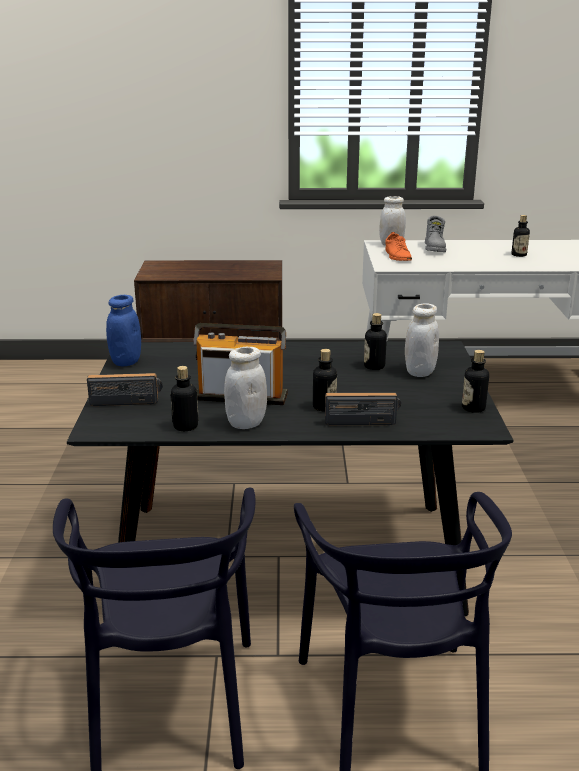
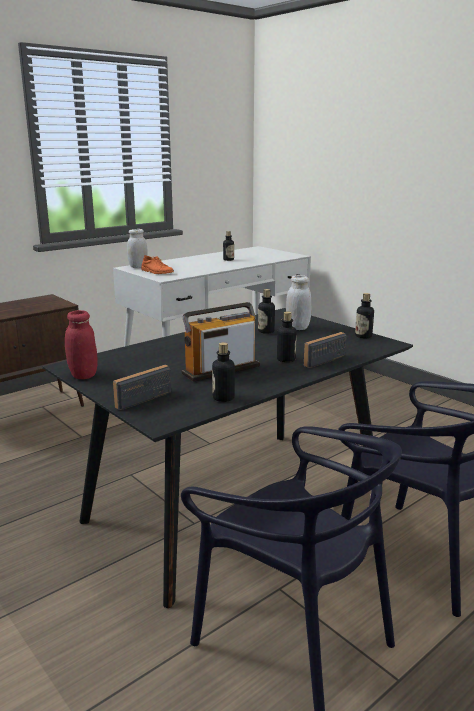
camera: 40 degrees left, 5 degrees down
blue jar [106,295,141,366] -> red jar [65,310,98,379]
white jar [224,347,267,429] -> none
grey boot [425,216,446,252] -> none

